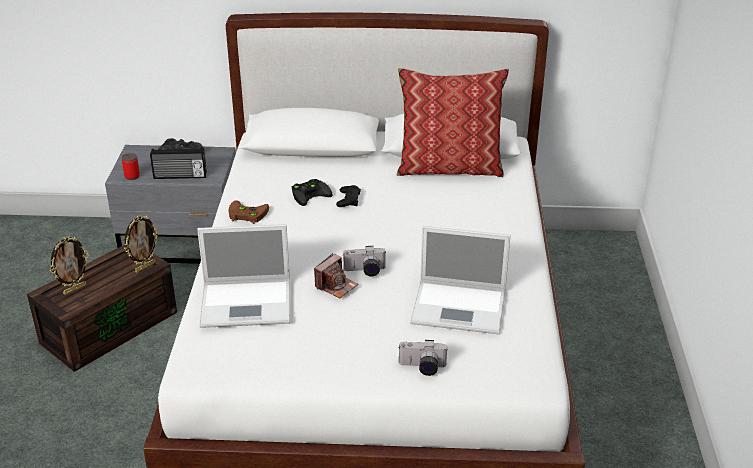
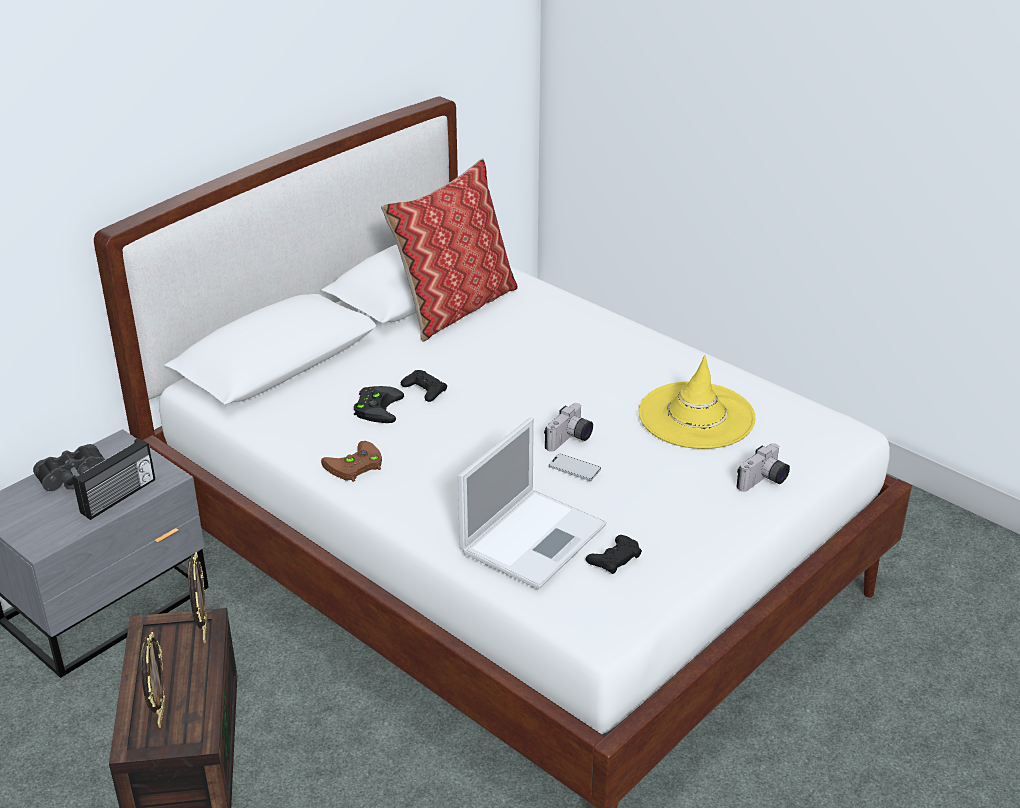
camera: 50 degrees left, 0 degrees up
can [122,153,140,180] -> none
camera [314,253,358,298] -> phone [549,454,601,481]
laptop [410,226,511,334] -> yellow hat [639,355,756,449]
none -> black game controller [586,535,642,574]

